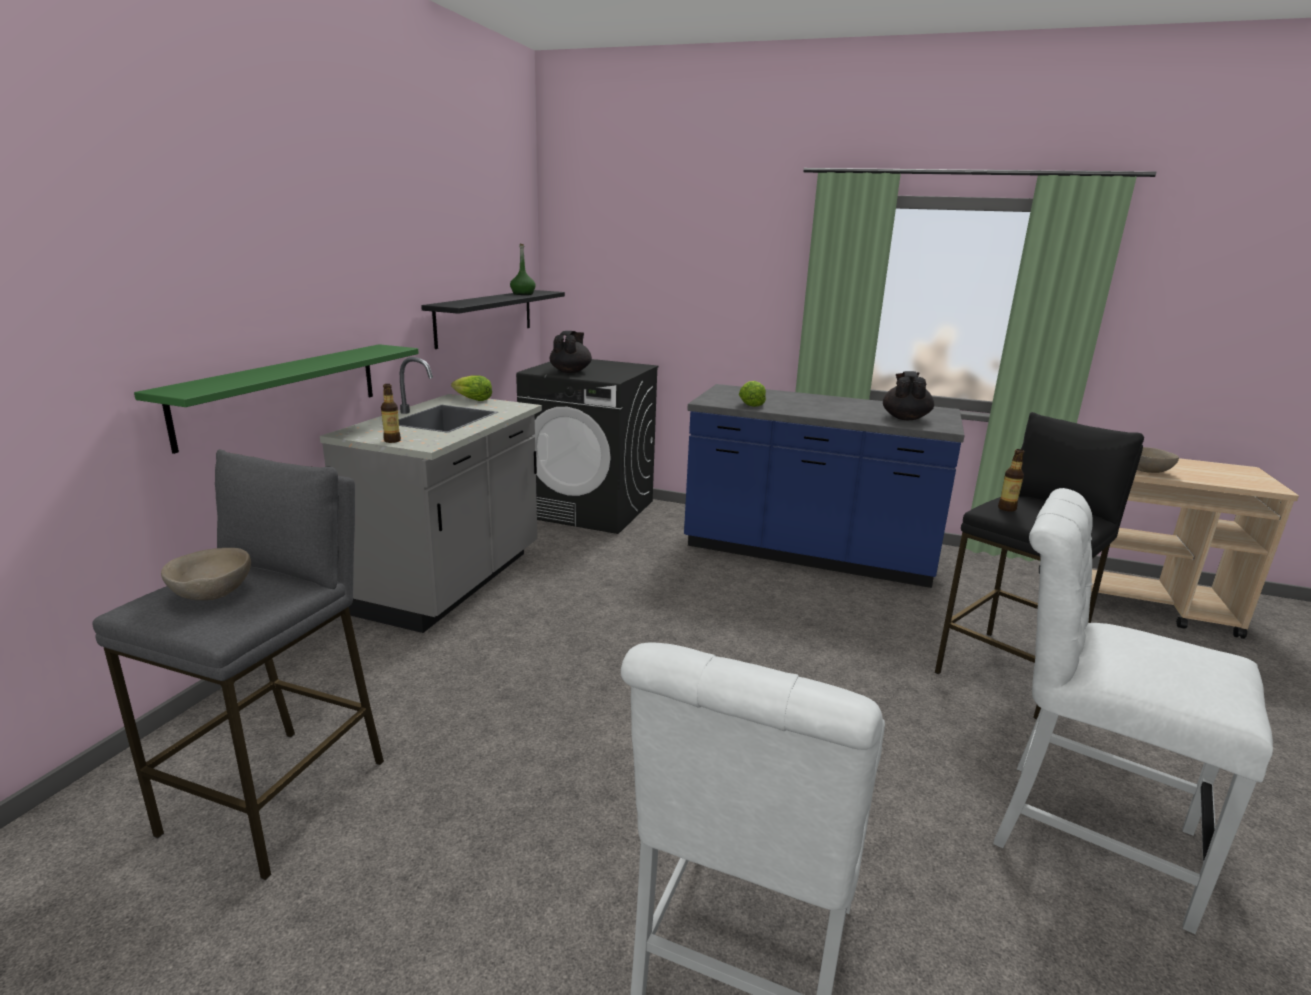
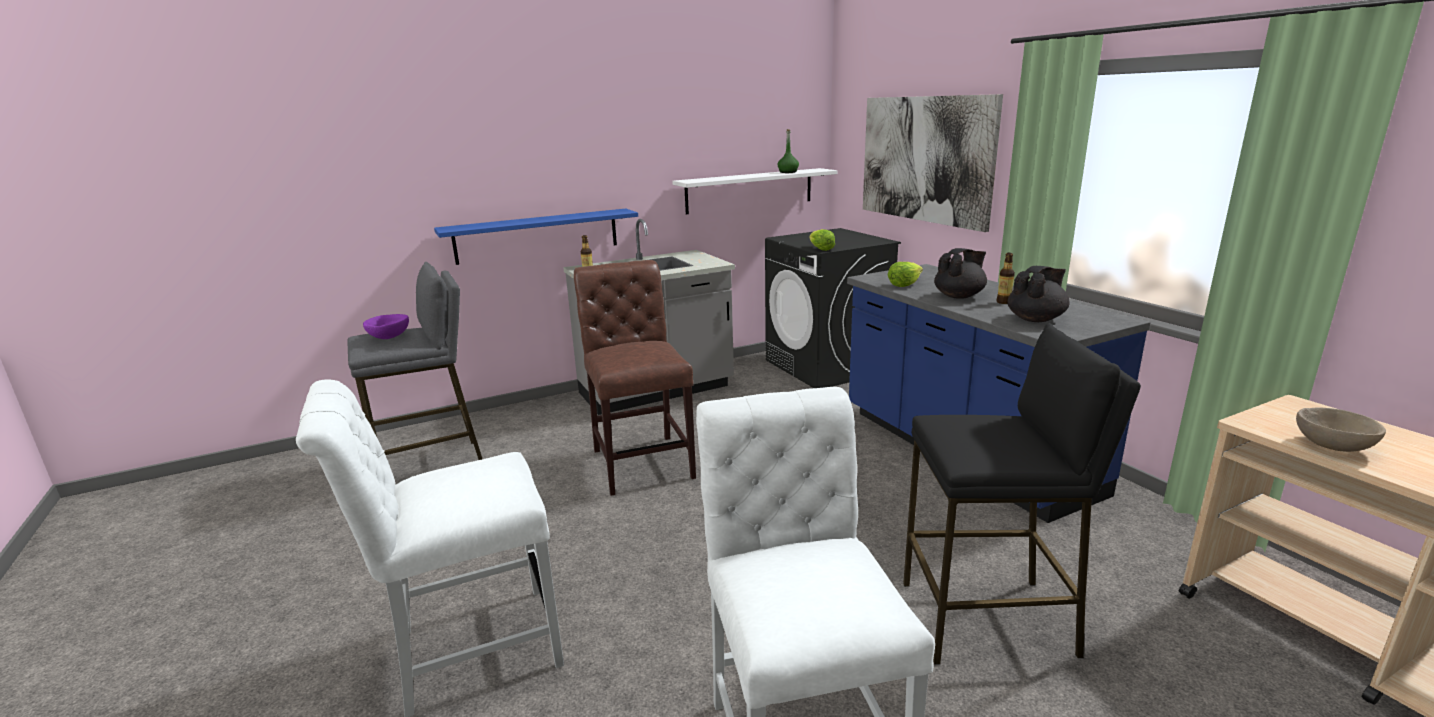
camera: 45 degrees right, 0 degrees up
green shelf [134,344,419,454] -> blue shelf [434,209,638,265]
beige bowl [161,548,251,600] -> purple bowl [363,314,409,339]
black shelf [421,290,565,349] -> white shelf [672,168,837,214]
lettuce [451,375,492,401] -> lettuce moved to [809,229,835,251]
black teapot [550,331,592,373] -> black teapot moved to [934,248,987,299]
bottle [998,449,1024,512] -> bottle moved to [997,253,1015,304]
none -> brown chair [574,260,696,496]
none -> picture [863,94,1003,232]

